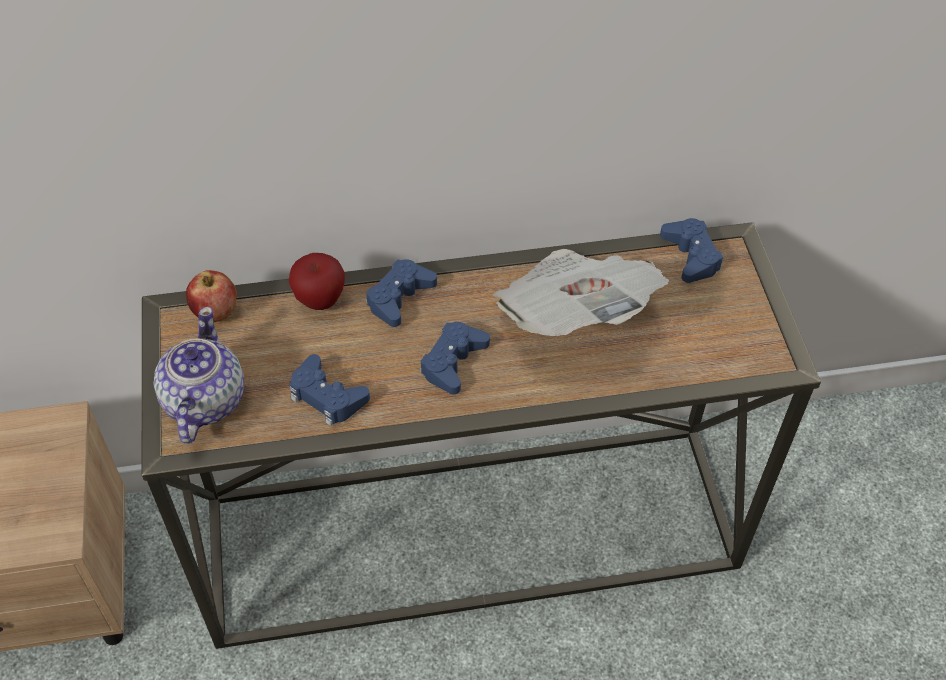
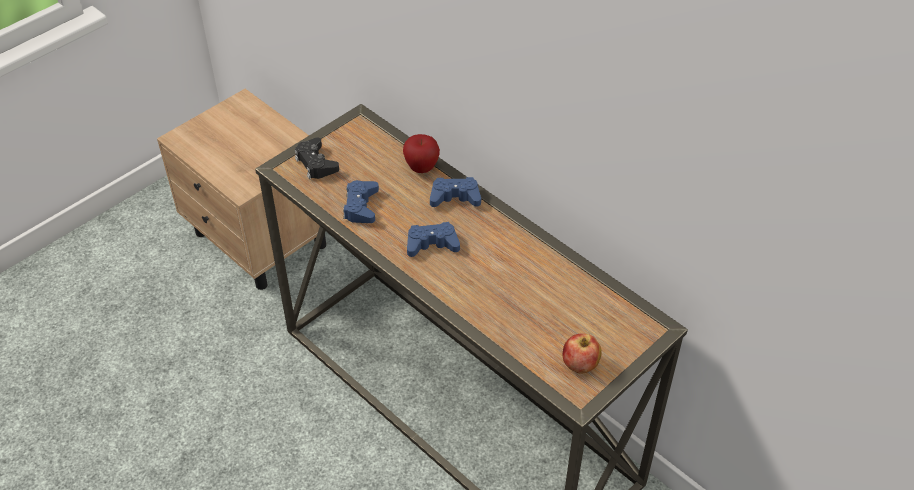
camera: 55 degrees right, 5 degrees down
teapot [153,307,244,444] -> black game controller [295,137,339,179]
apple [186,270,237,323] -> apple moved to [563,334,602,373]
newspaper [492,249,669,336] -> none
blue game controller [660,218,723,283] -> none

